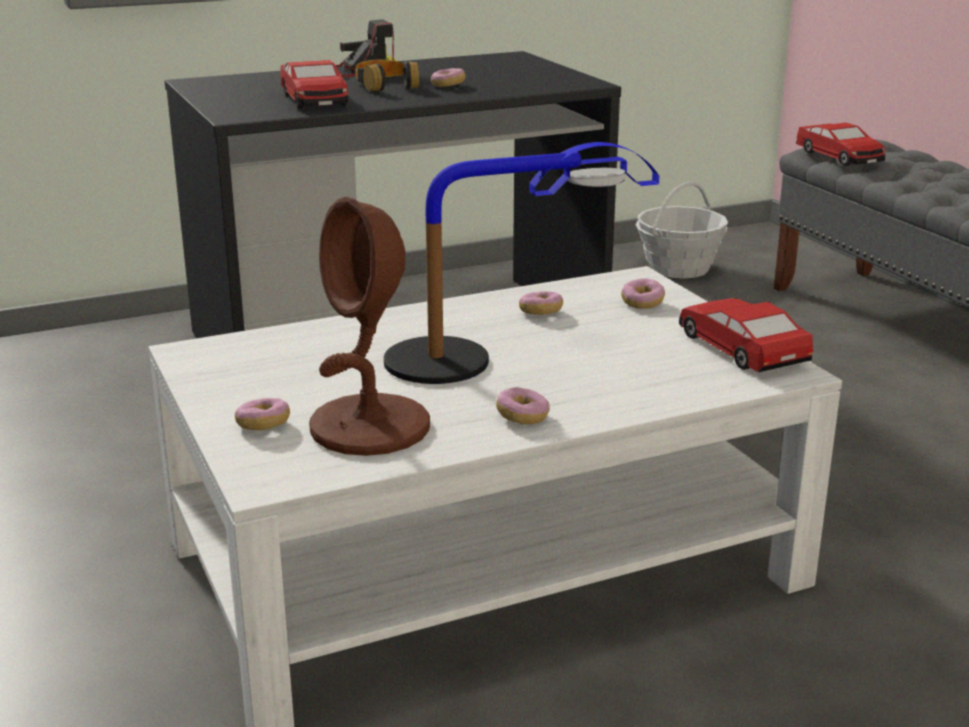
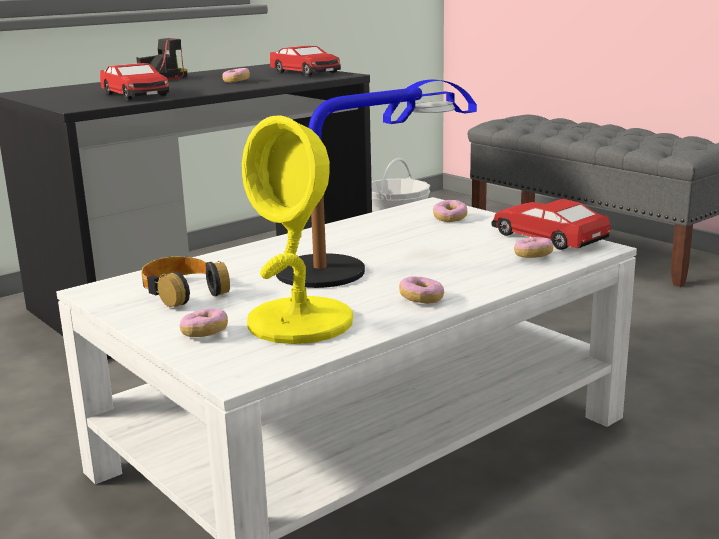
camera: 15 degrees left, 5 degrees down
brown table lamp [309,197,430,456] -> yellow table lamp [242,115,353,344]
headphones [355,60,419,92] -> headphones moved to [141,256,230,307]
donut [519,291,563,315] -> donut moved to [514,237,553,258]
toy car [796,123,885,166] -> toy car moved to [270,46,341,76]

